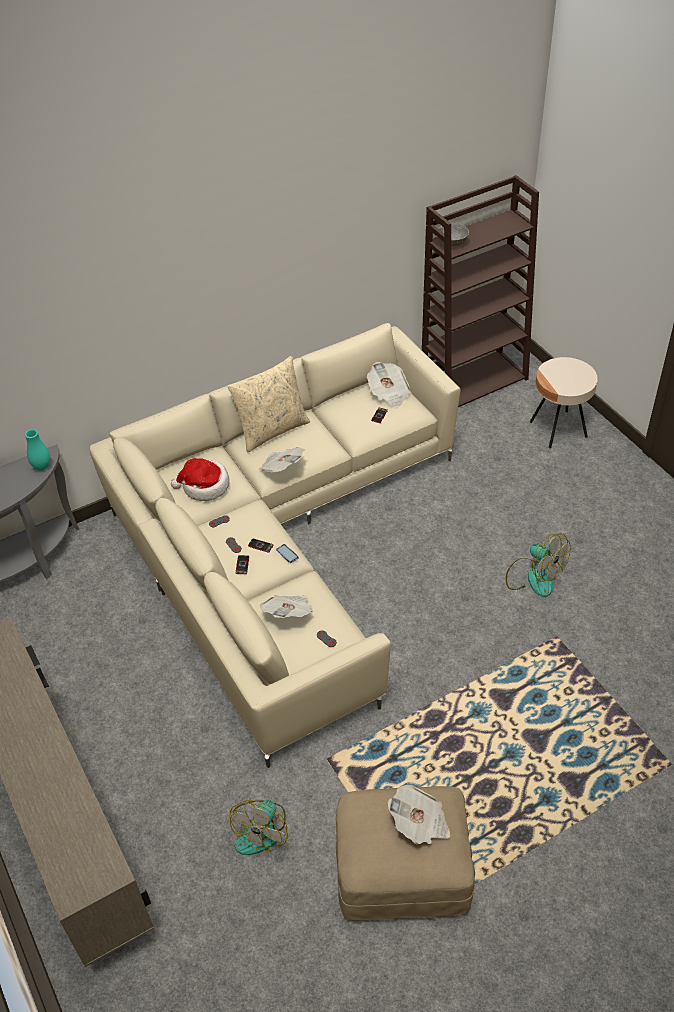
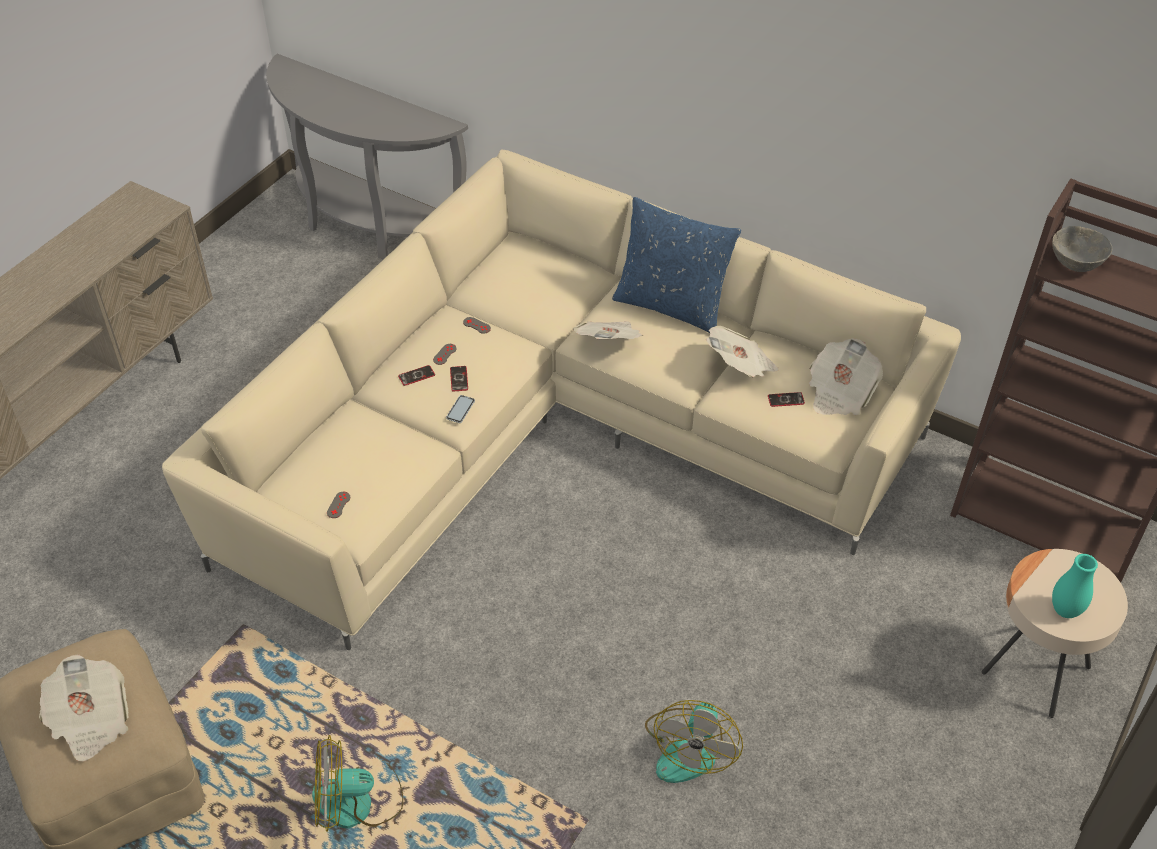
camera: 60 degrees right, 0 degrees up
turquoise vase [25,429,50,471] -> turquoise vase moved to [1052,554,1098,618]
hat [171,458,230,501] -> none
beige pillow [227,356,310,453] -> blue pillow [612,197,741,333]
fan [230,800,288,855] -> fan moved to [312,735,403,831]
newspaper [260,595,312,618] -> newspaper moved to [706,326,779,377]

